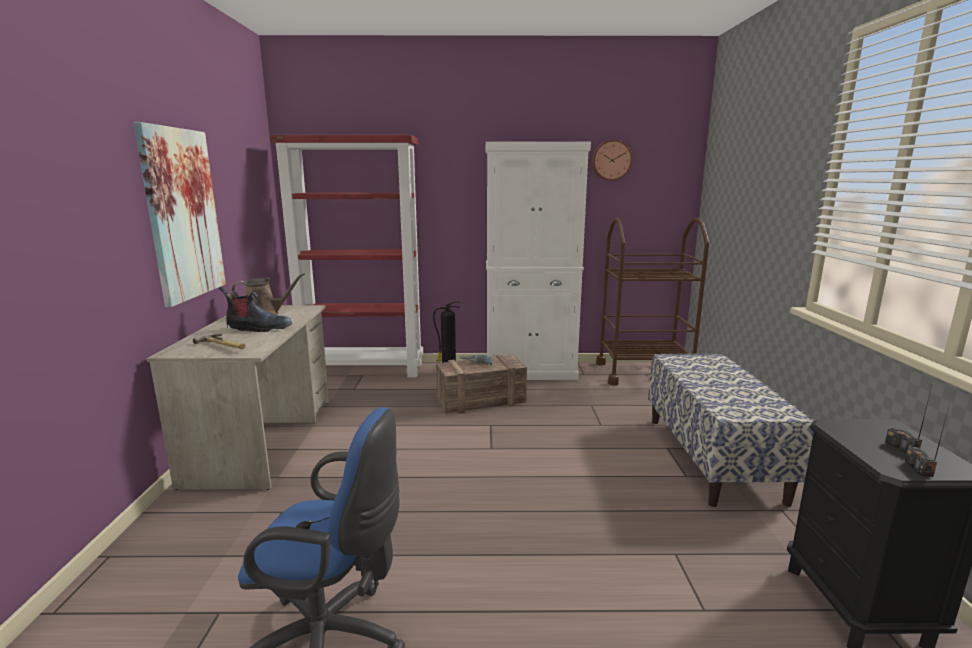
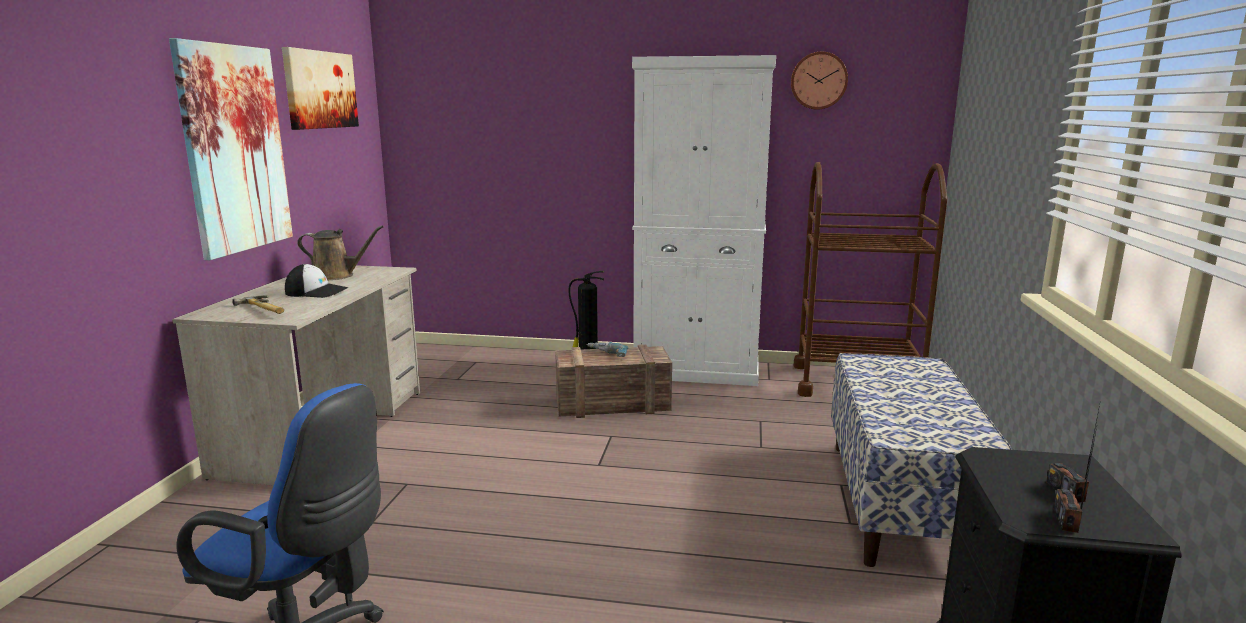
camera: 10 degrees right, 0 degrees up
boot [219,287,292,332] -> cap [285,264,348,298]
red bookcase [269,135,423,377] -> none
none -> picture [282,47,359,130]

